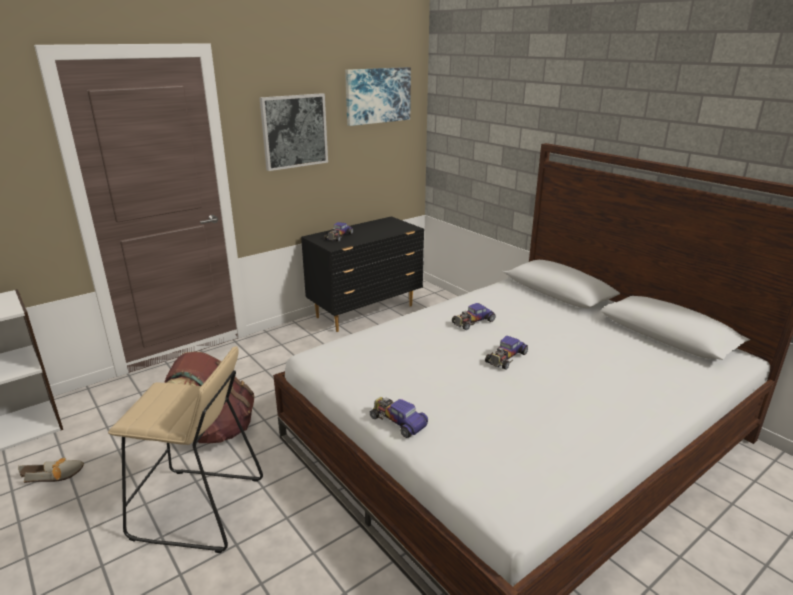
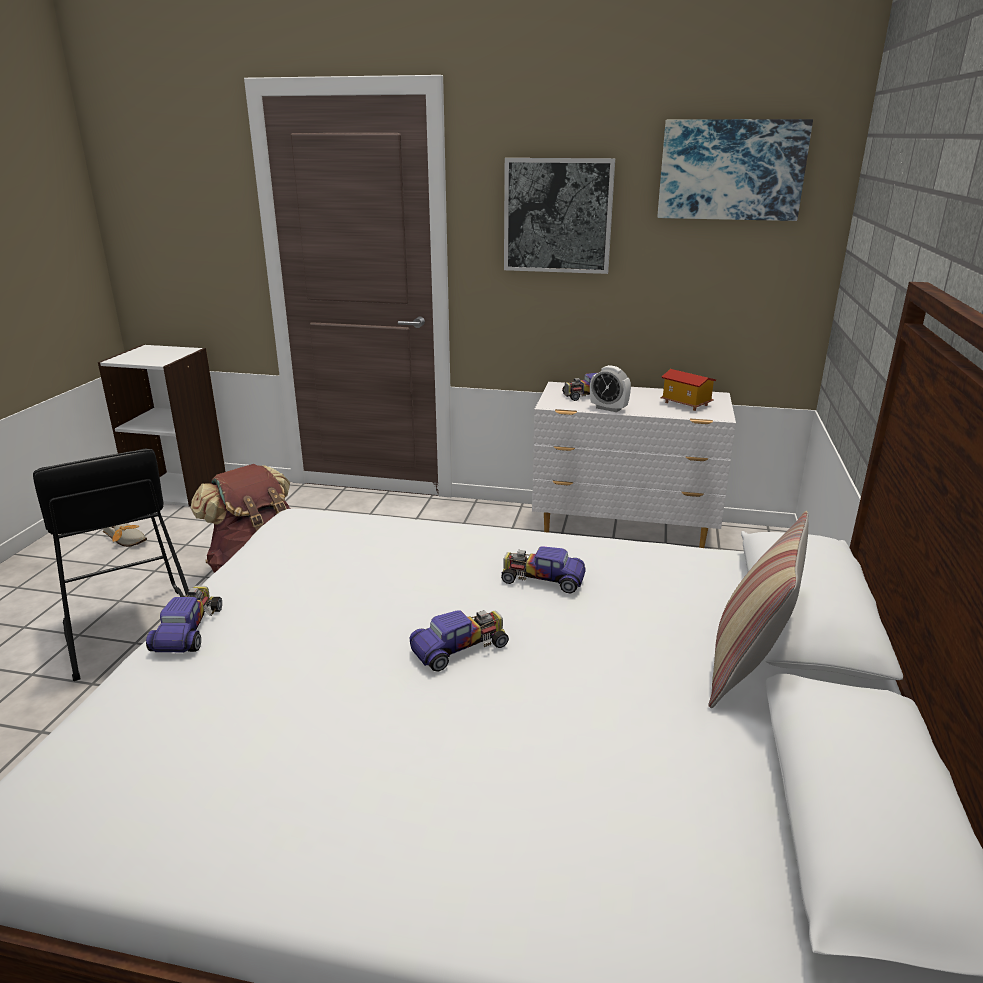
camera: 50 degrees right, 0 degrees up
beige stool [108,346,263,553] -> black stool [33,448,189,681]
black dresser [301,216,424,332] -> white dresser [532,382,736,548]
toy car [485,336,528,370] -> toy car turned 150 degrees clockwise [410,610,509,672]
none -> alarm clock [590,365,631,412]
none -> toy house [660,369,716,411]
none -> pillow [708,511,808,708]

